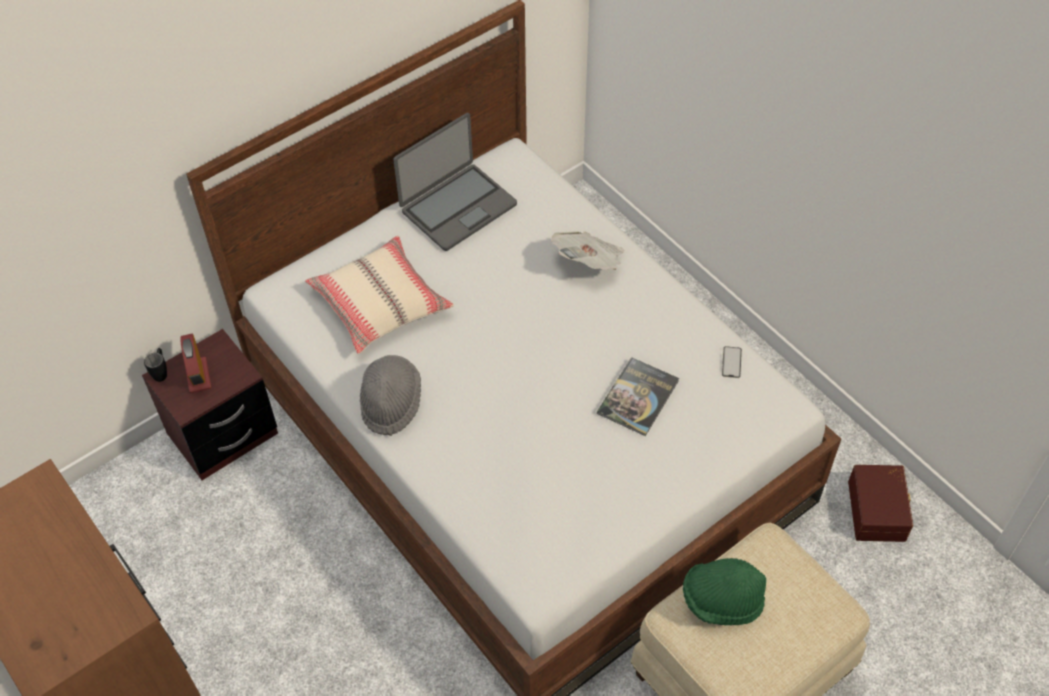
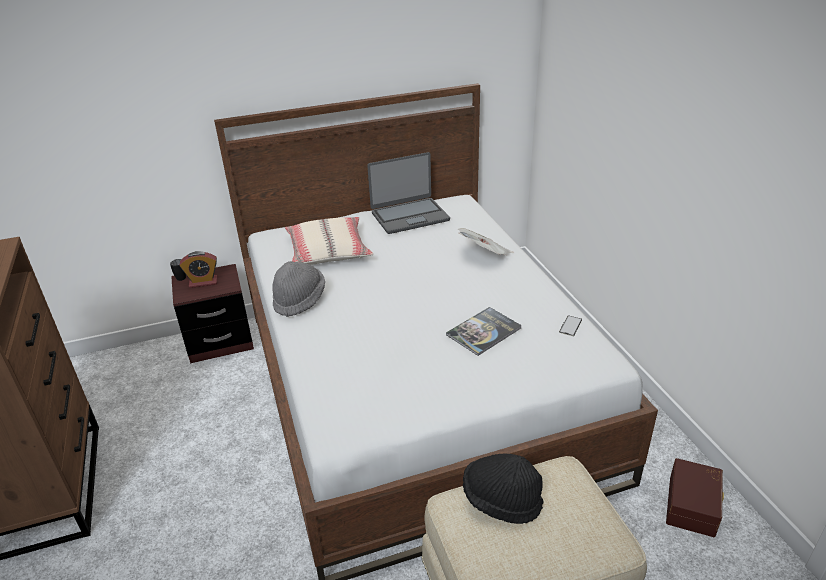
camera: 20 degrees right, 20 degrees down
alarm clock [180,333,212,393] -> alarm clock turned 105 degrees counterclockwise [180,251,217,288]
green hat [683,558,766,625] -> black hat [463,453,544,524]

